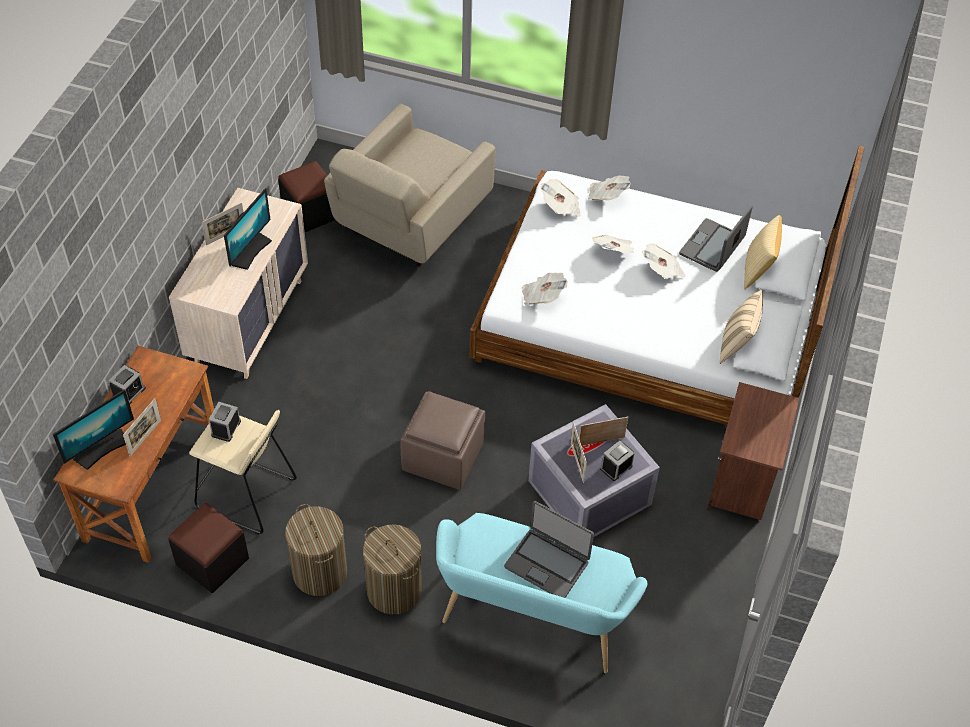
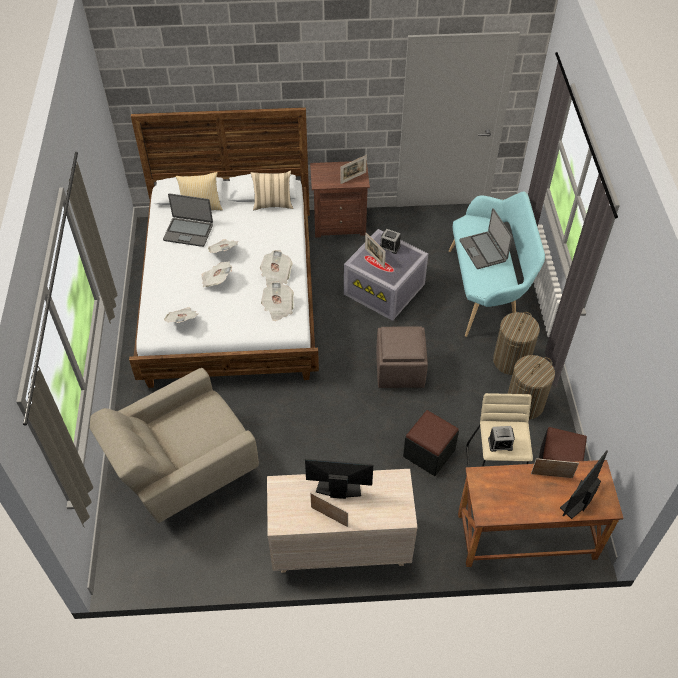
camera: 110 degrees left, 0 degrees up
monitor [53,389,134,470] -> monitor turned 75 degrees counterclockwise [560,450,608,519]
alarm clock [109,365,146,404] -> none
black ottoman [278,161,335,232] -> black ottoman moved to [403,410,459,476]
beige armchair [324,104,495,266] -> beige armchair turned 135 degrees clockwise [89,368,259,523]
laptop [504,501,594,598] -> laptop turned 150 degrees clockwise [459,208,513,269]
picture frame [570,423,587,483] -> picture frame moved to [340,155,367,184]
newspaper [588,175,631,200] -> newspaper moved to [260,250,292,287]

